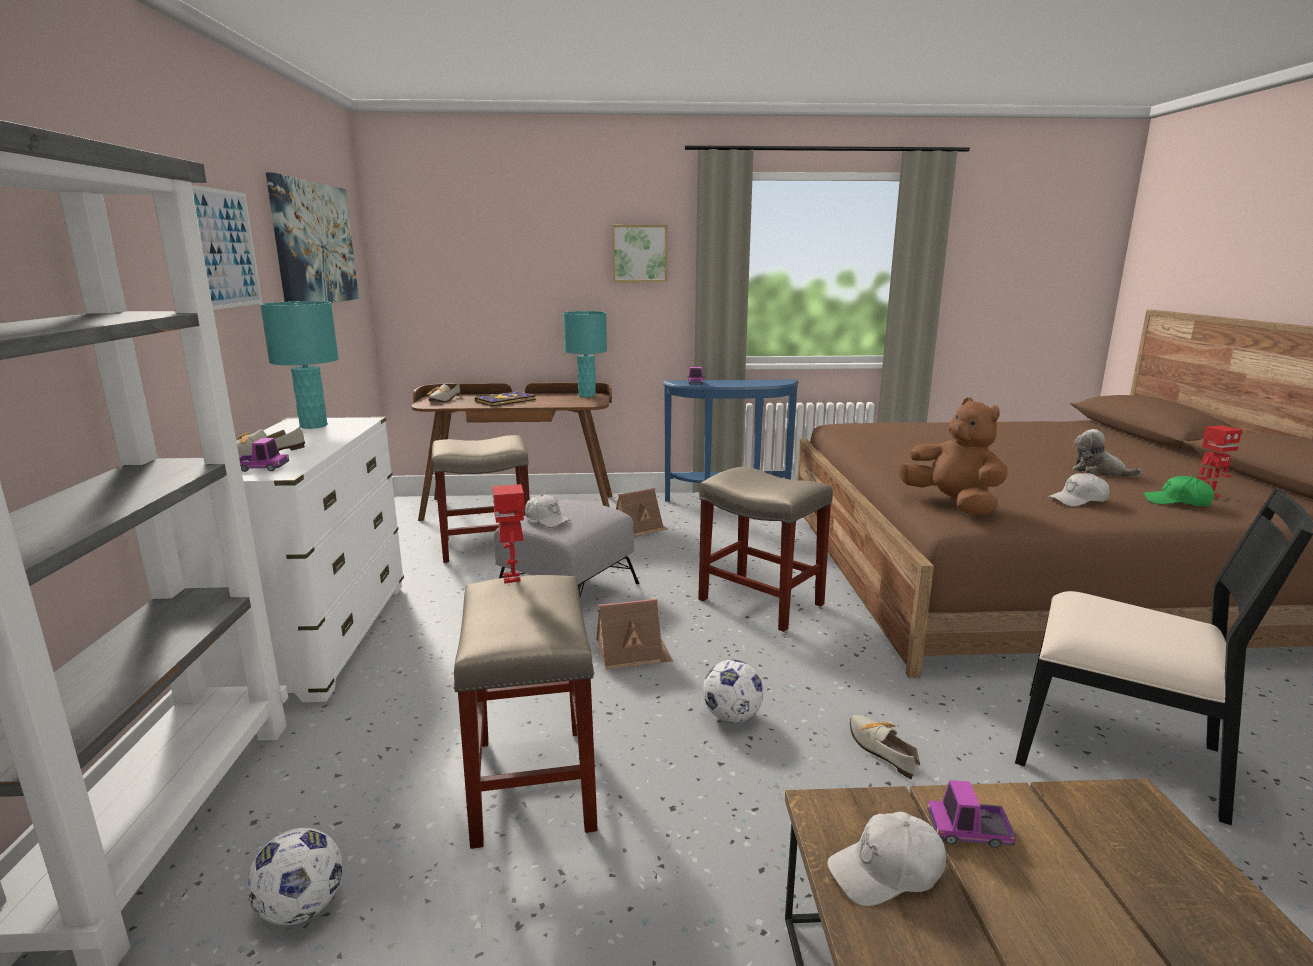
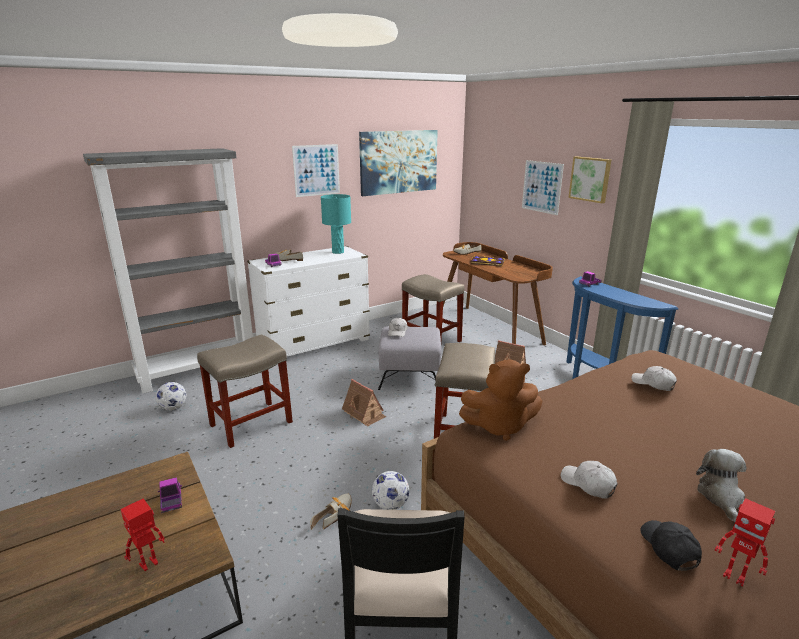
camera: 60 degrees right, 5 degrees up
toy robot [493,484,525,584] -> toy robot moved to [121,498,165,571]
turquoise table lamp [563,311,607,397] -> none
football [703,659,763,723] -> football moved to [372,471,409,510]
white cap [827,812,946,906] -> white cap moved to [631,366,677,391]
brown plush toy [899,397,1007,515] -> brown plush toy turned 60 degrees clockwise [459,359,542,441]
green cap [1143,476,1214,506] -> black cap [640,520,702,571]
none -> picture [522,160,564,215]

